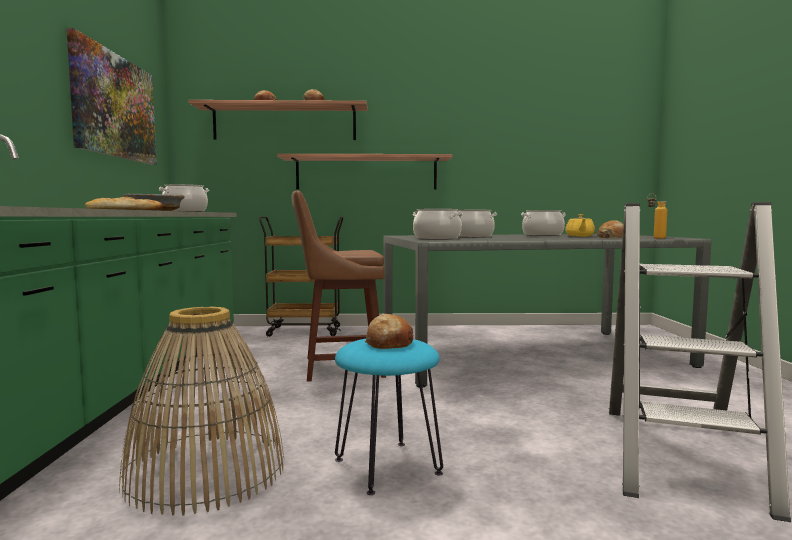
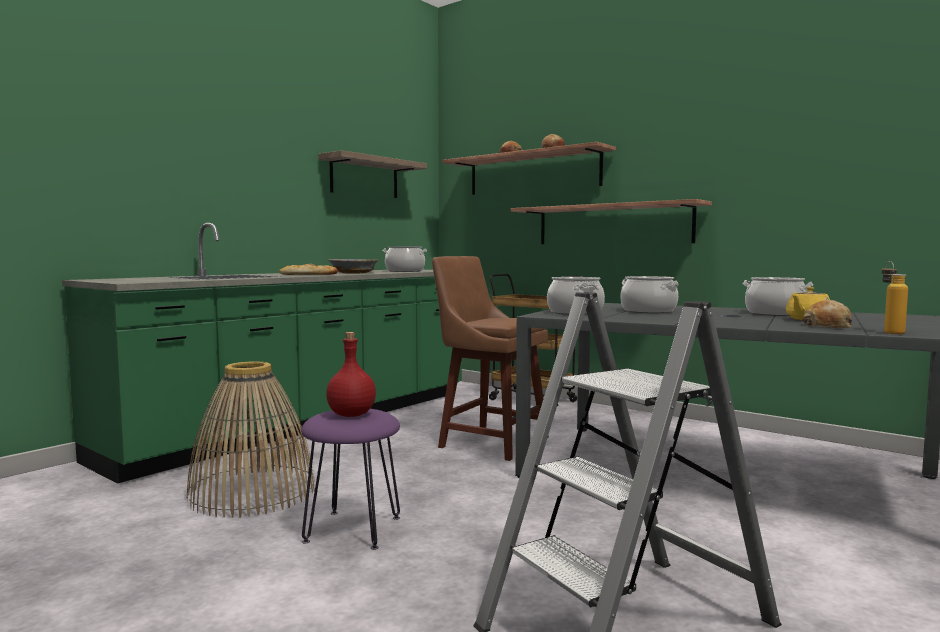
camera: 40 degrees right, 0 degrees up
picture [67,28,157,165] -> shelf [318,150,427,198]
turquoise stool [335,339,443,495] -> purple stool [301,409,400,550]
bread [365,314,413,349] -> red bottle [326,332,376,417]

